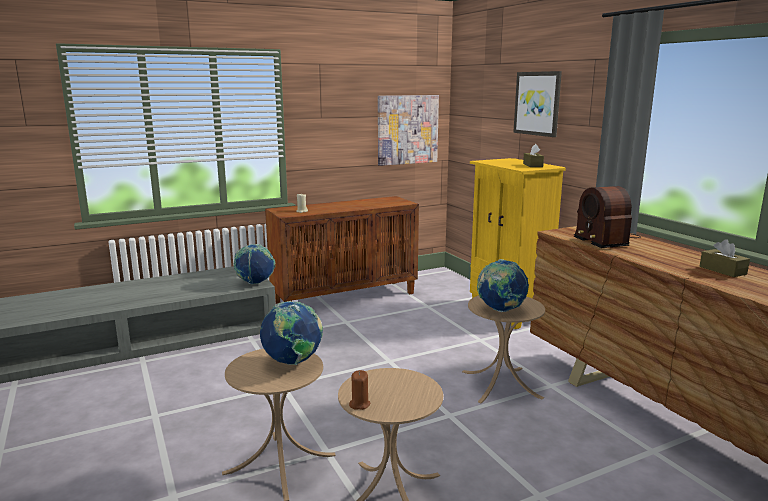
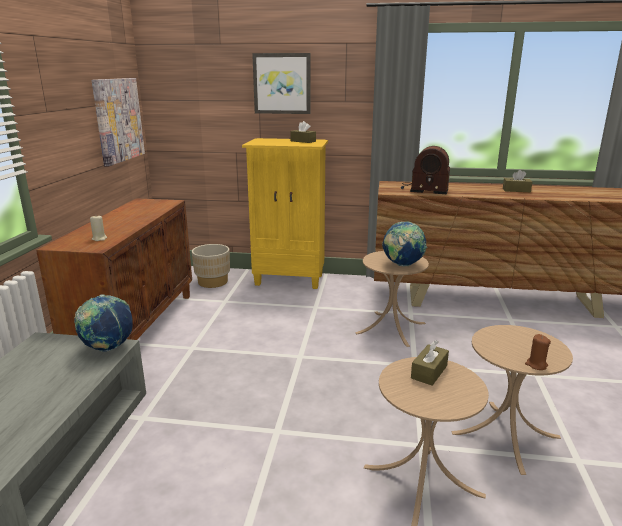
camera: 55 degrees left, 5 degrees up
globe [260,301,323,365] -> brown tissue box [411,340,449,386]
none -> beige planter [192,244,230,288]

